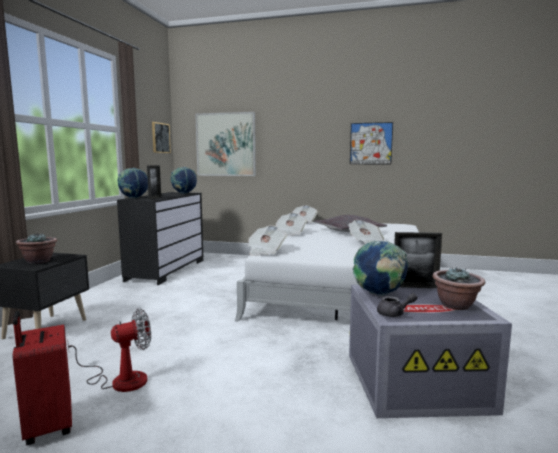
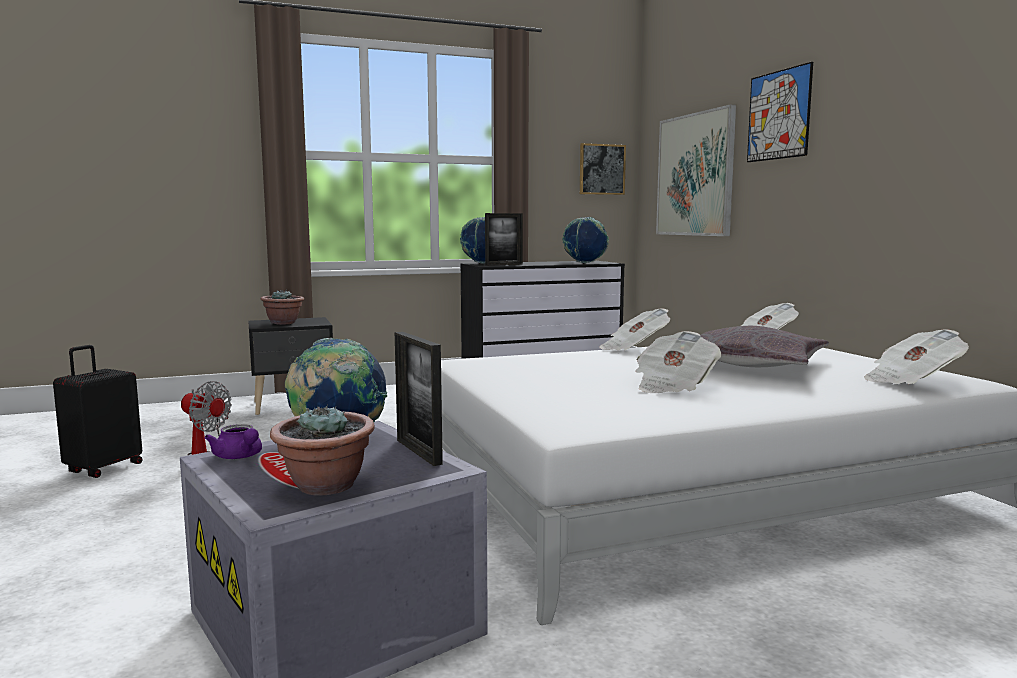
camera: 55 degrees right, 0 degrees up
red suitcase [13,311,72,446] -> black suitcase [53,345,143,478]
newspaper [248,225,287,256] -> newspaper moved to [864,329,969,384]
picture [350,122,393,164] -> picture moved to [747,62,813,162]
grey teapot [377,293,417,317] -> purple teapot [205,424,262,459]

